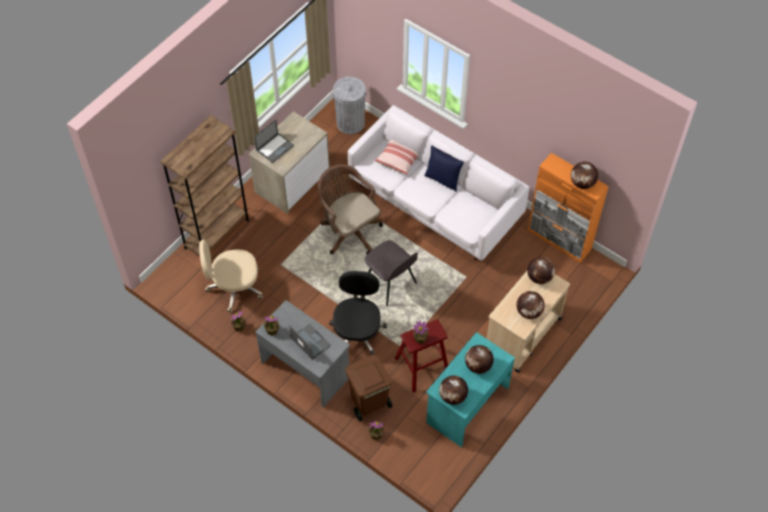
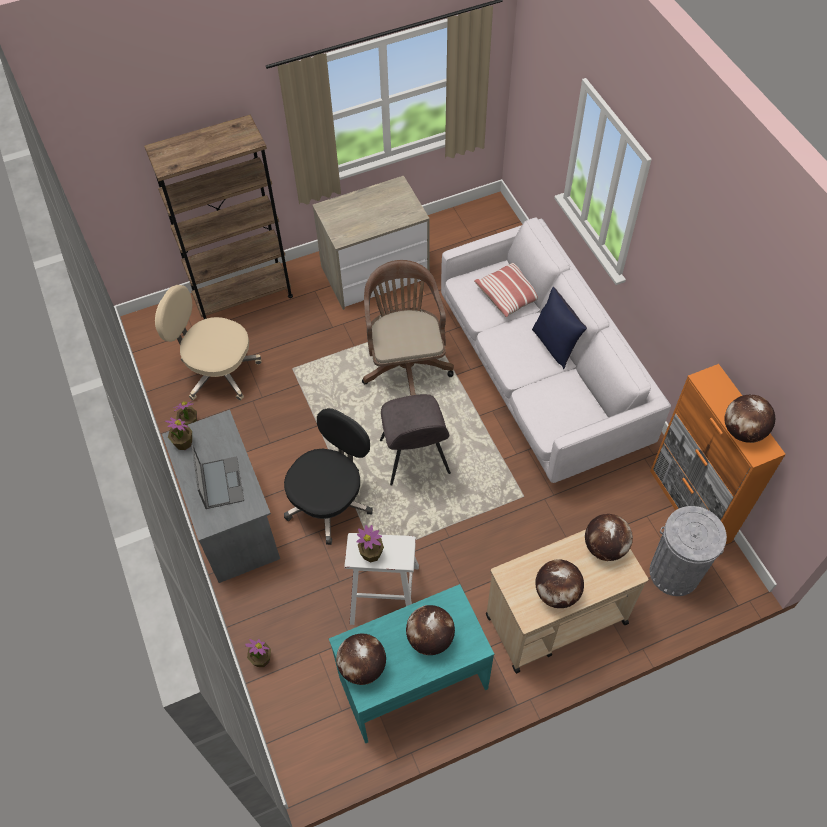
camera: 30 degrees right, 0 degrees up
laptop [254,120,294,163] -> none
grey trash can [332,77,367,134] -> grey trash can moved to [650,506,727,596]
brown trash can [345,355,392,422] -> none
red stool [395,319,448,393] -> white stool [344,533,419,625]

